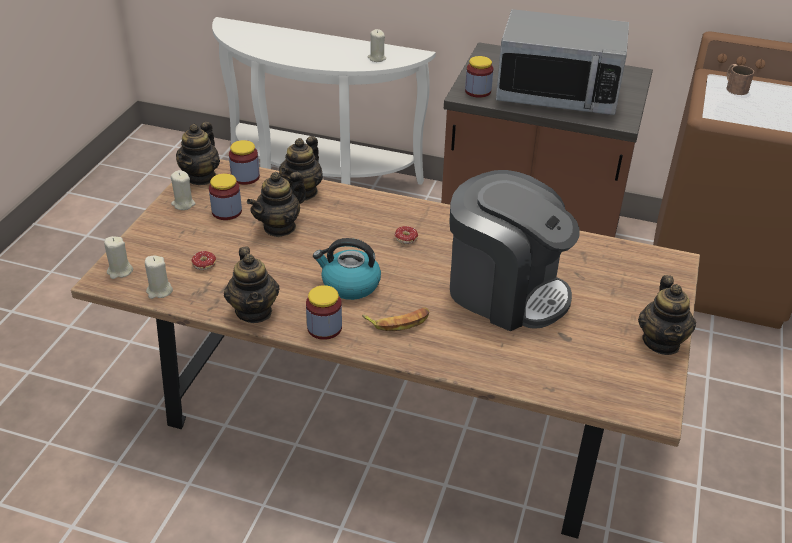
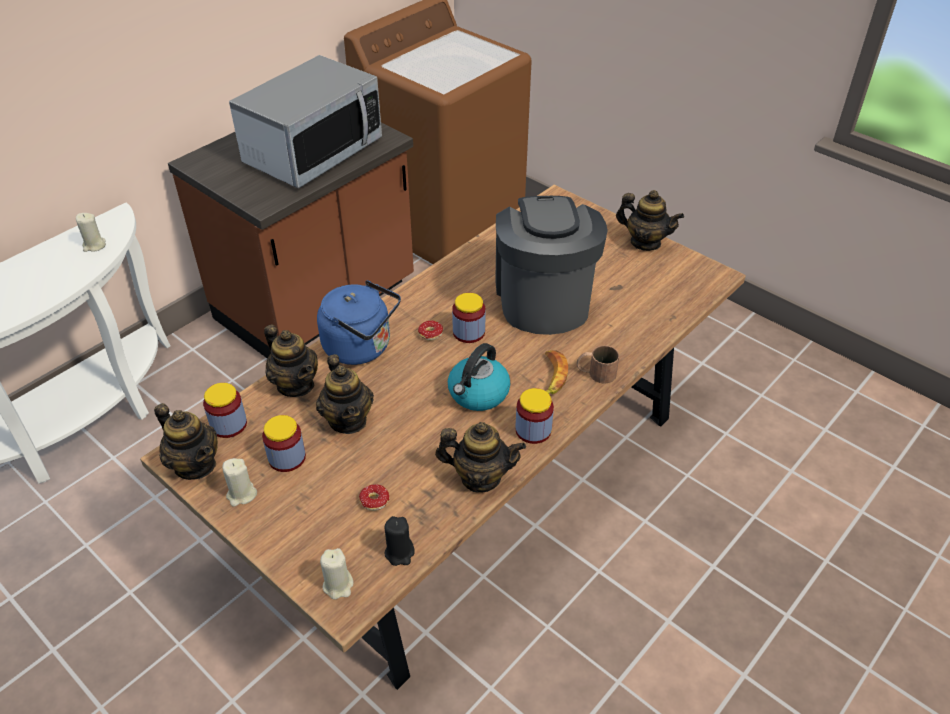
camera: 65 degrees left, 5 degrees up
beige candle [145,255,173,299] -> black candle [384,516,415,566]
coffee machine [449,170,580,331] -> coffee machine turned 60 degrees counterclockwise [495,196,607,335]
jar [465,56,493,98] -> jar moved to [452,293,485,343]
brown mug [726,64,754,95] -> brown mug moved to [577,345,619,384]
none -> blue kettle [317,280,401,365]

